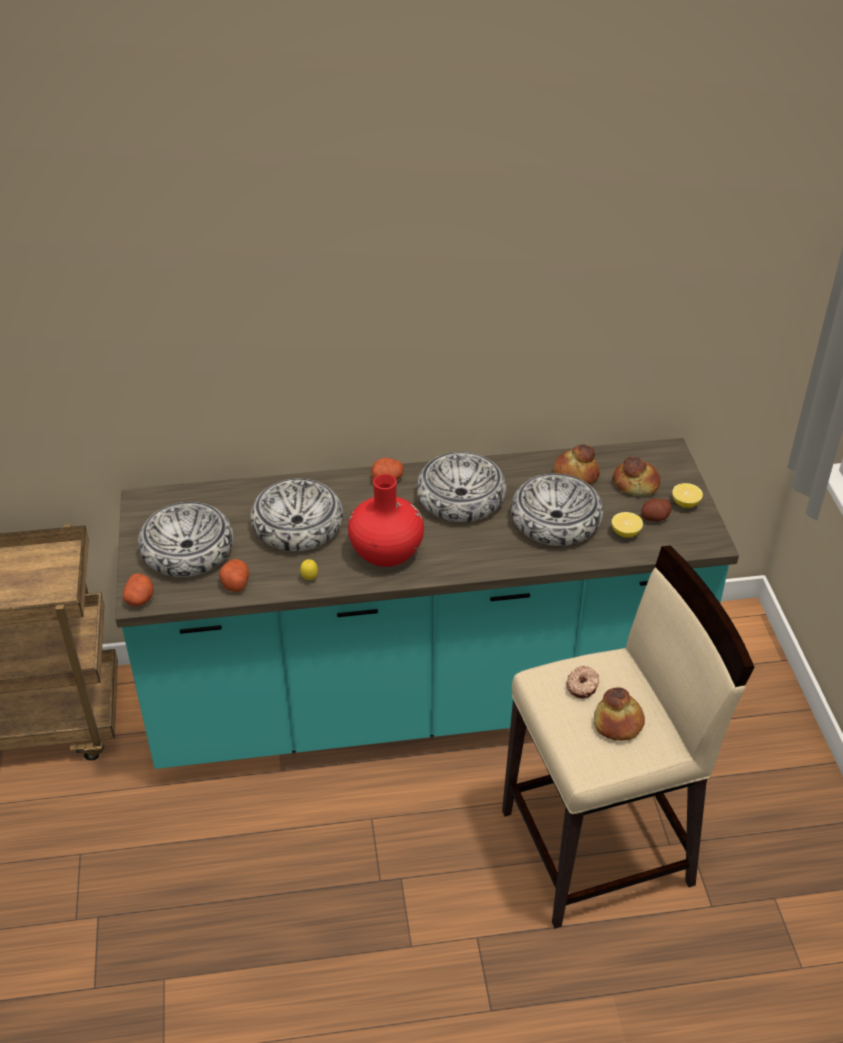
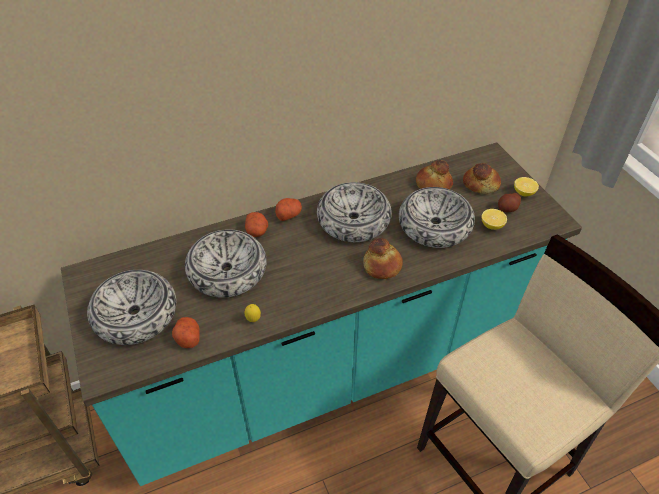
camera: 15 degrees left, 5 degrees up
potato [123,573,154,606] -> potato moved to [245,212,268,237]
red vase [348,474,424,567] -> none
donut [566,666,599,698] -> none
bread [594,687,645,741] -> bread moved to [363,238,403,279]

